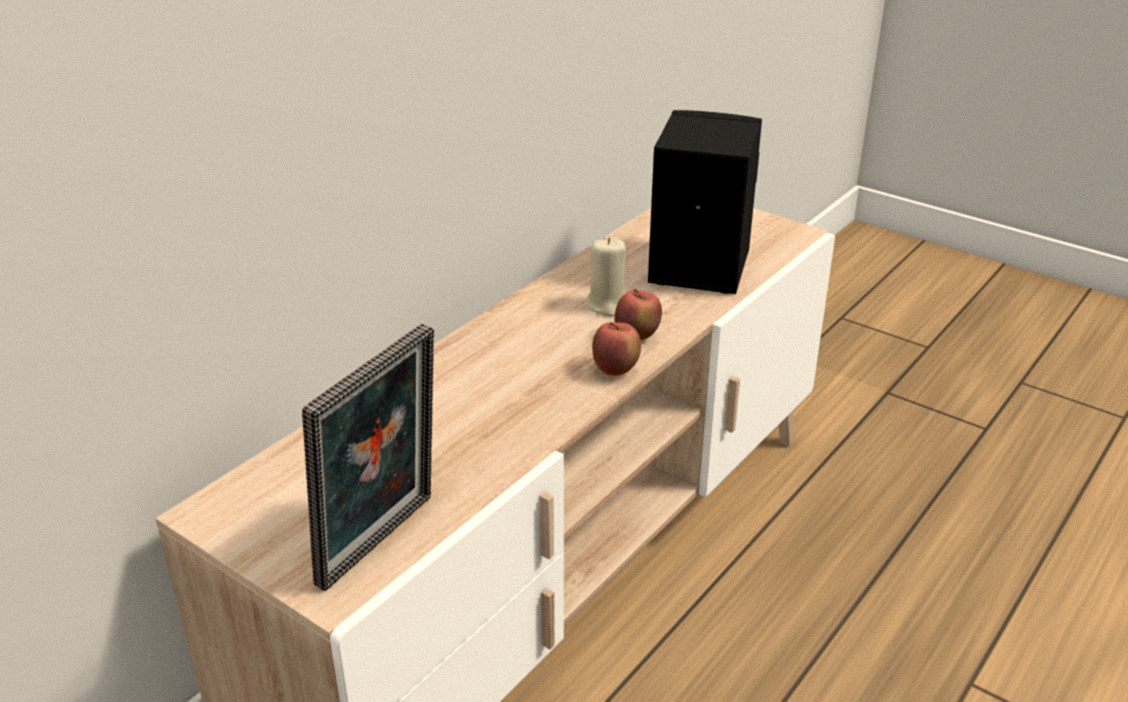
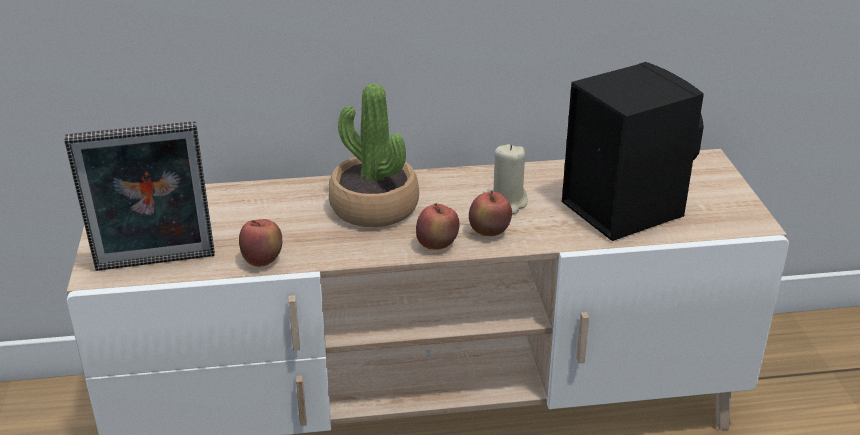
camera: 45 degrees right, 0 degrees up
none -> apple [239,219,282,267]
none -> potted plant [329,83,419,227]

